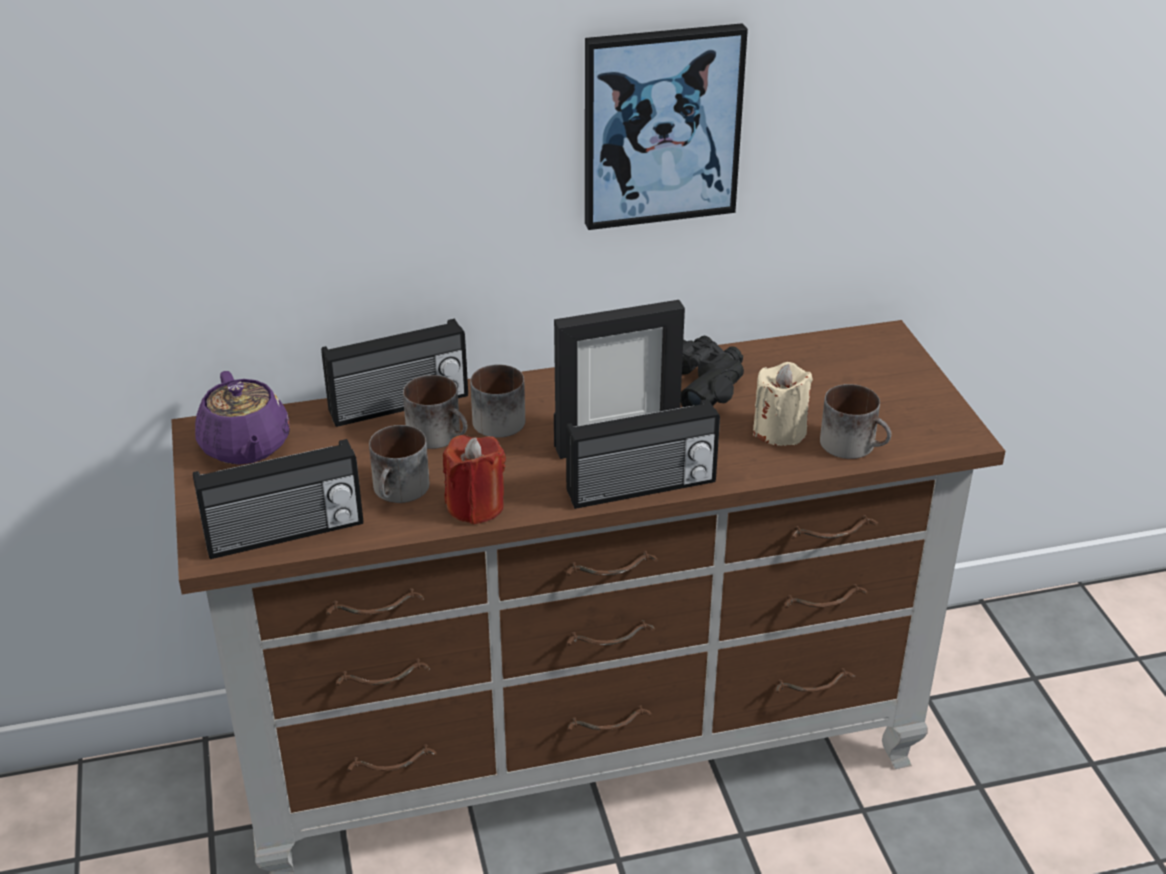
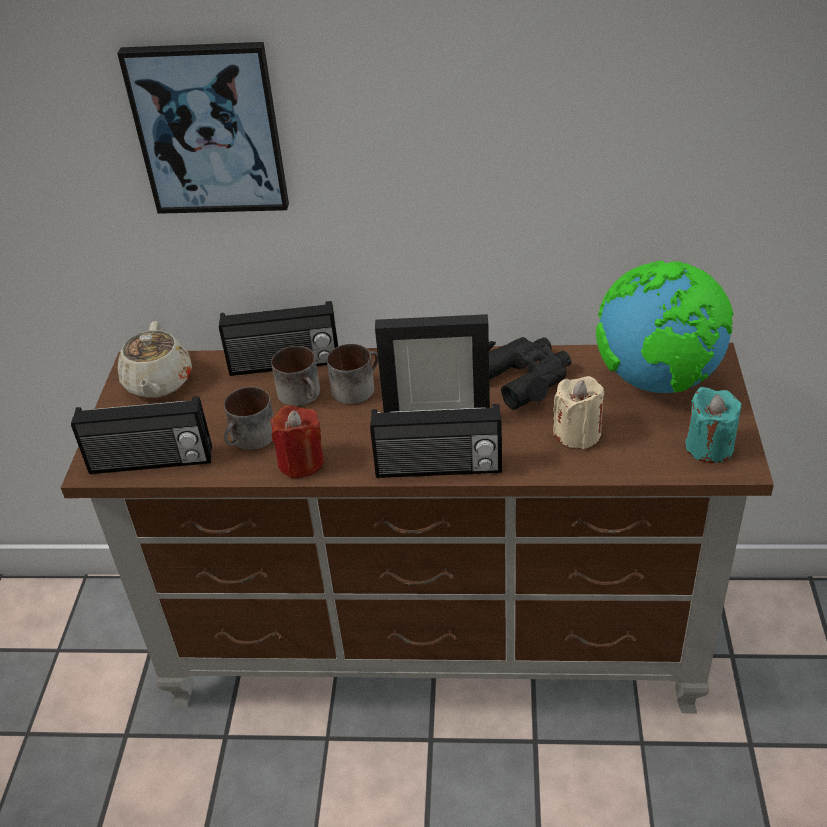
camera: 20 degrees right, 5 degrees up
purple teapot [195,371,290,465] -> beige teapot [118,321,192,398]
picture [585,23,748,230] -> picture moved to [117,42,289,214]
mug [820,384,891,459] -> none
none -> globe [596,261,733,393]
none -> turquoise candle [685,387,741,463]

